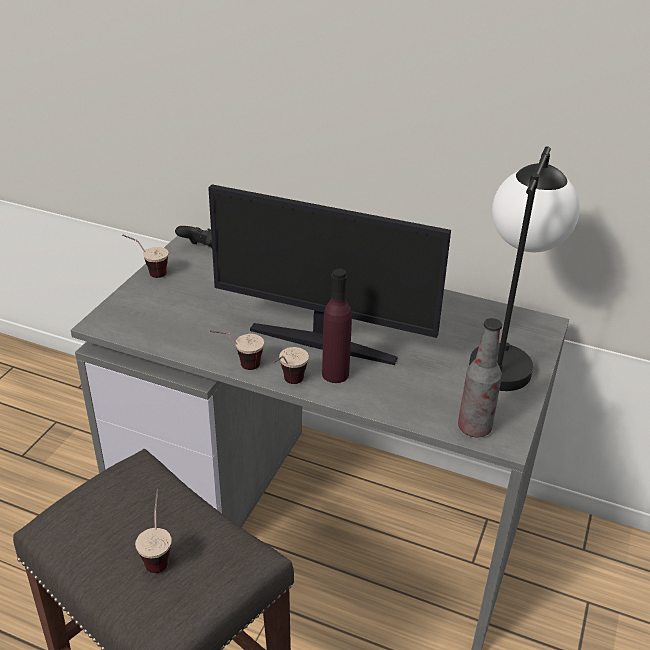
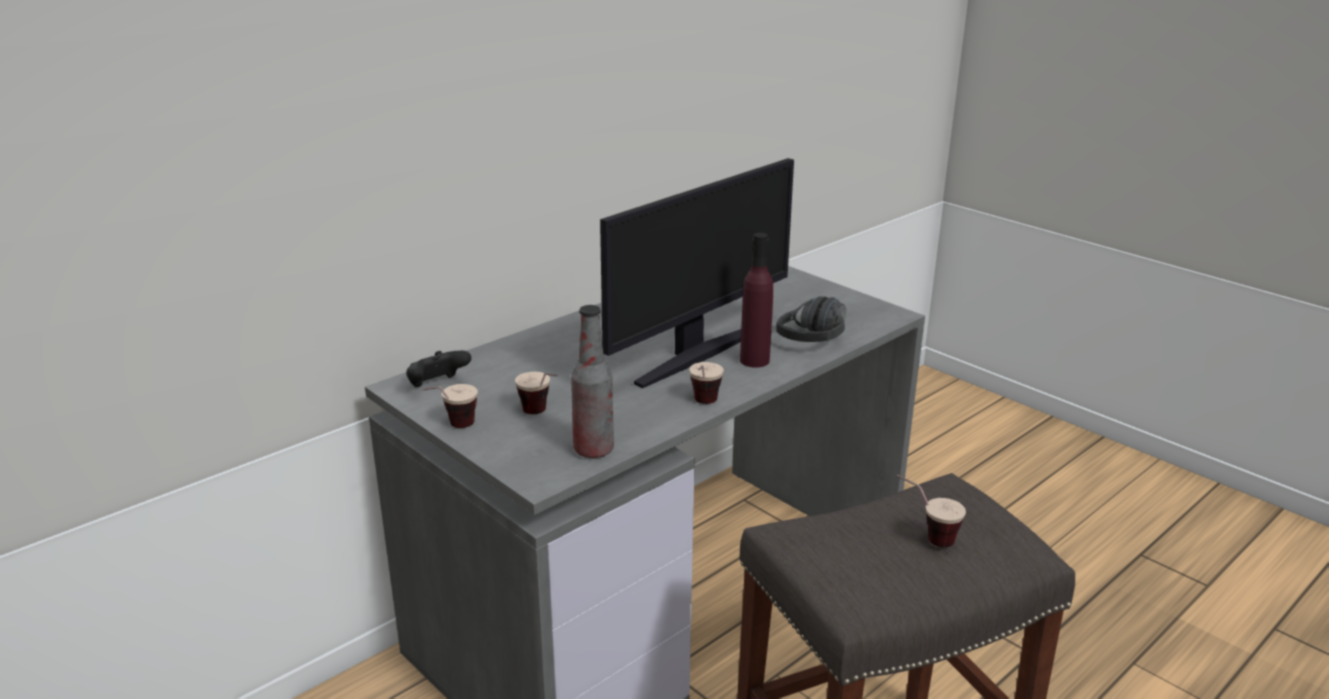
camera: 65 degrees left, 10 degrees down
cup [273,347,309,384] -> cup moved to [515,372,558,414]
bottle [458,318,502,437] -> bottle moved to [571,305,614,458]
table lamp [469,146,580,391] -> none
none -> black headphones [776,296,846,342]

